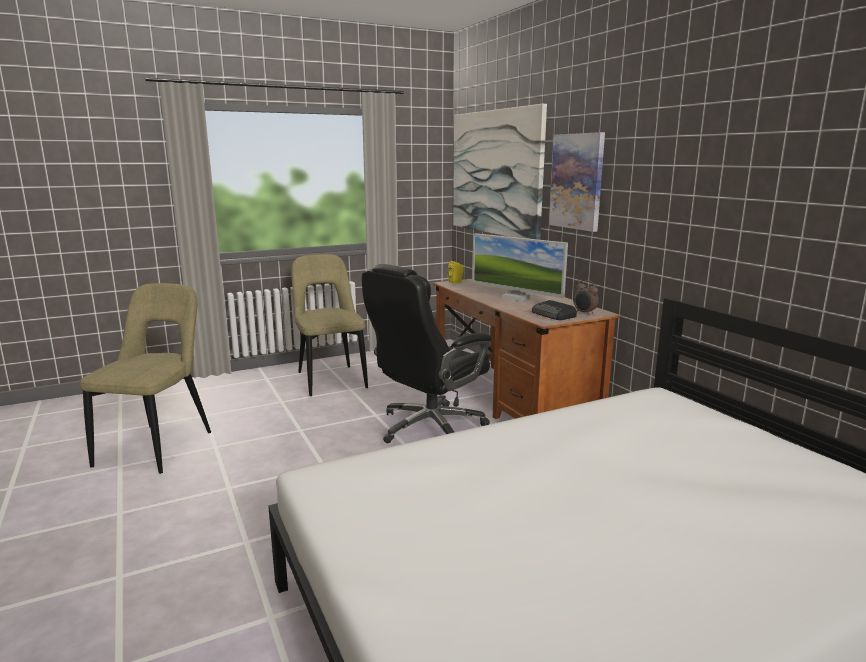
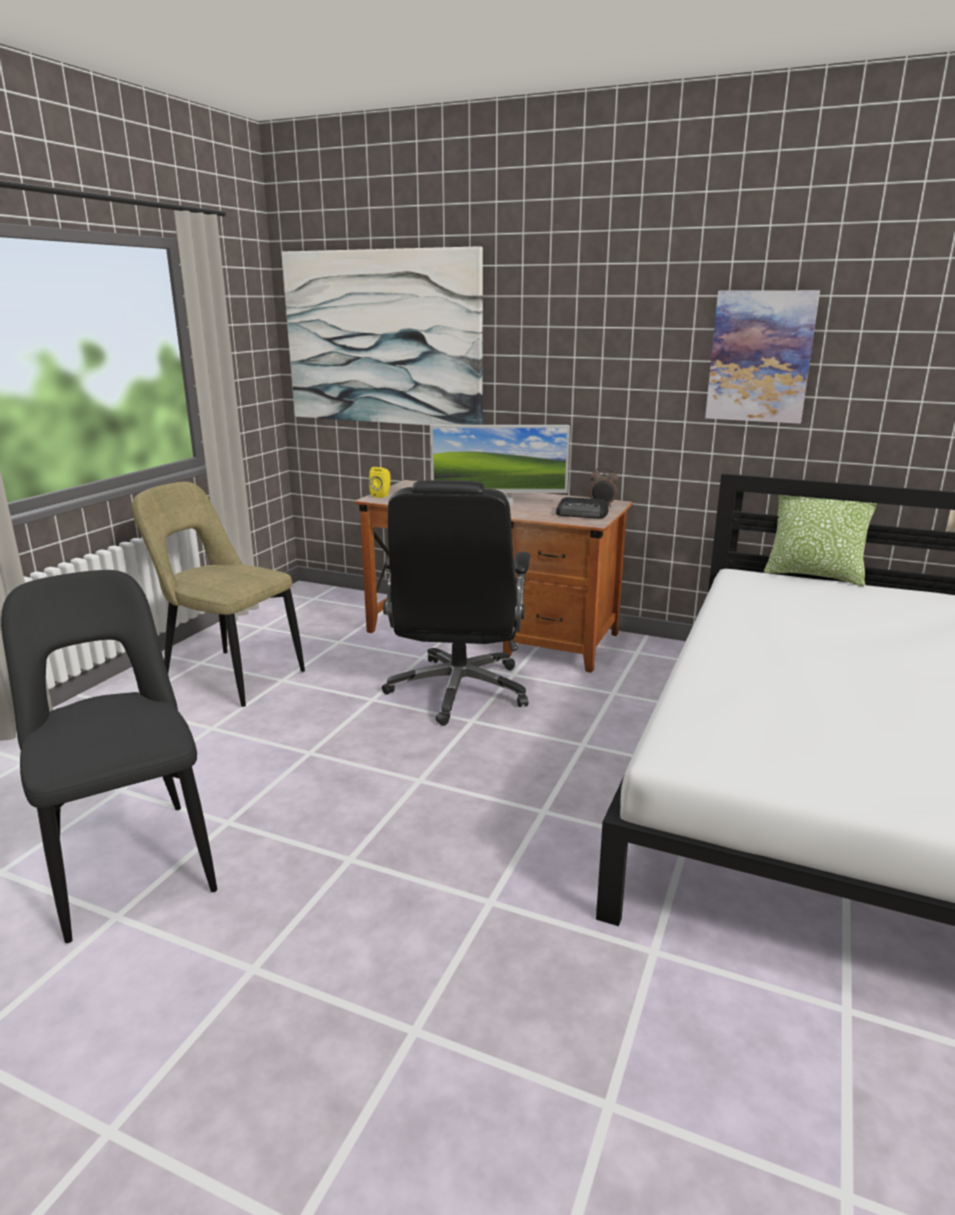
camera: 40 degrees left, 5 degrees up
beige chair [80,283,211,474] -> black chair [1,570,217,943]
picture [549,132,605,232] -> picture moved to [705,290,820,424]
none -> pillow [764,495,878,587]

